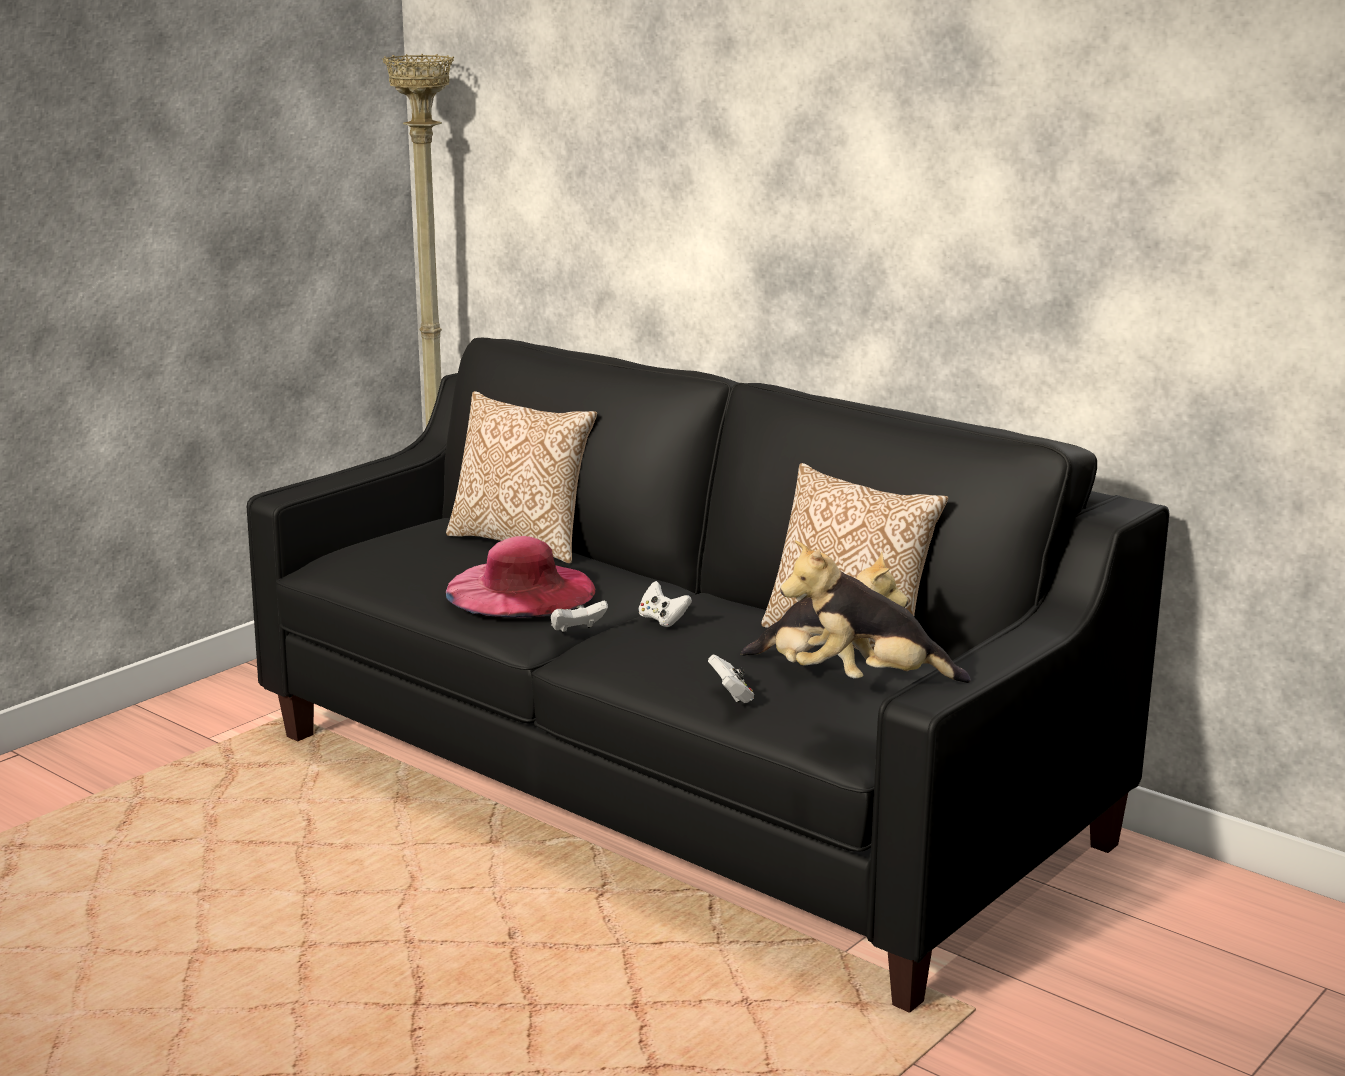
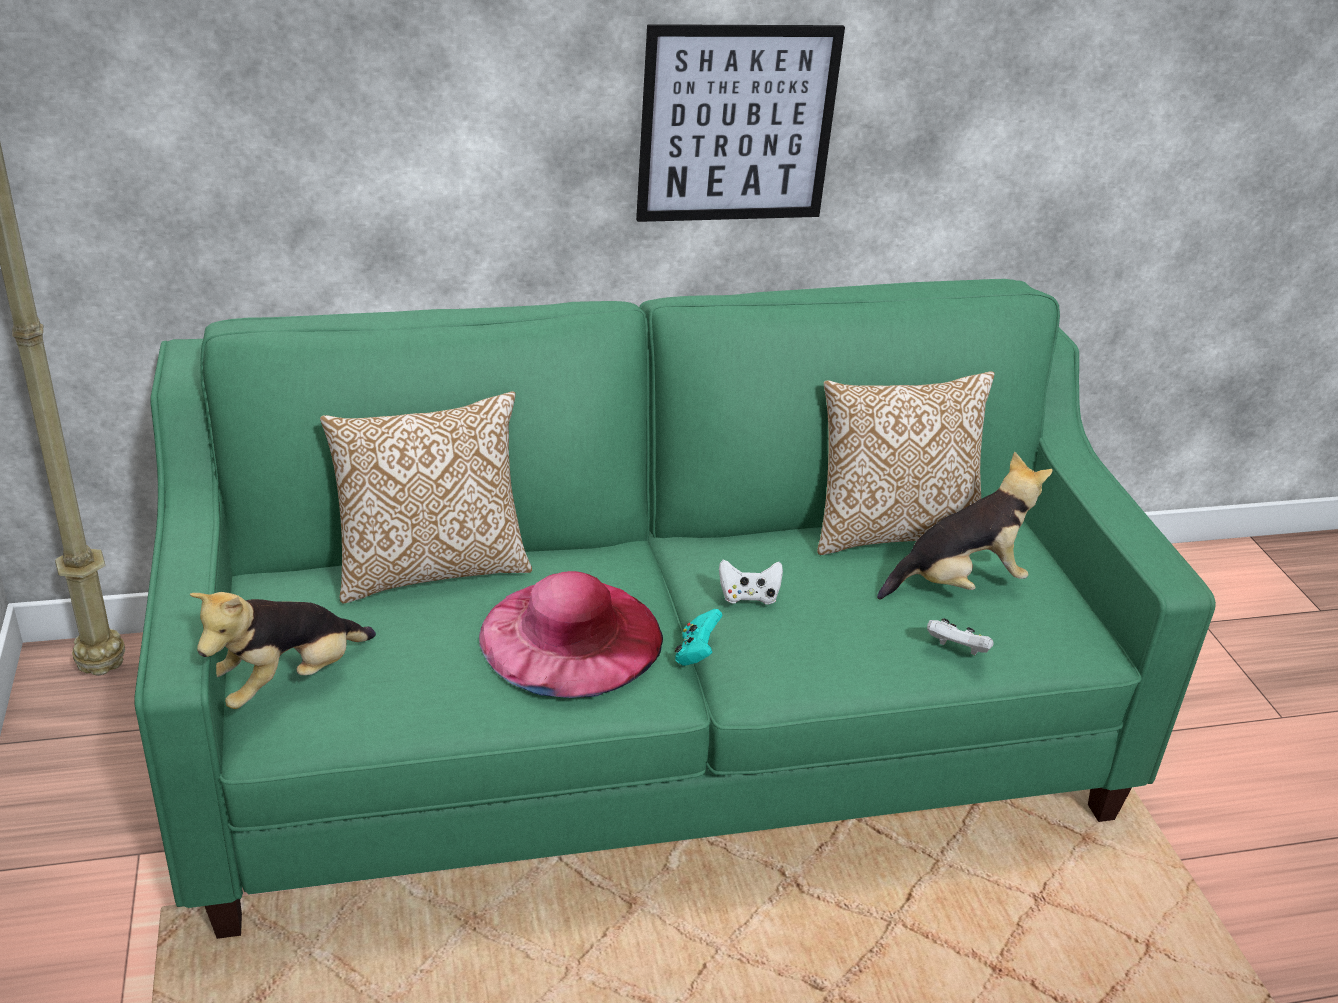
camera: 55 degrees left, 15 degrees up
black sofa [247,338,1169,1013] -> green sofa [134,279,1216,939]
white game controller [551,601,608,632] -> turquoise game controller [675,609,722,666]
plush toy [780,540,971,683] -> plush toy moved to [190,592,376,709]
none -> picture [636,24,845,222]

